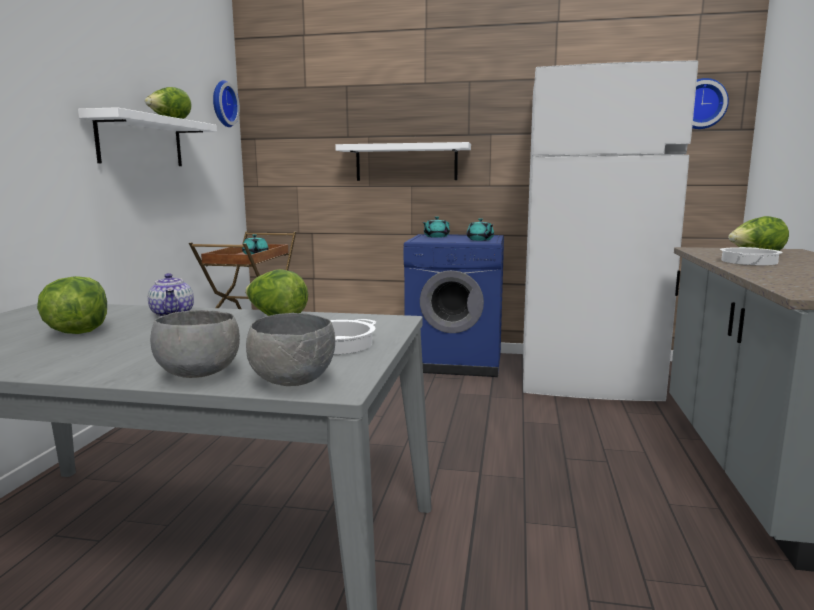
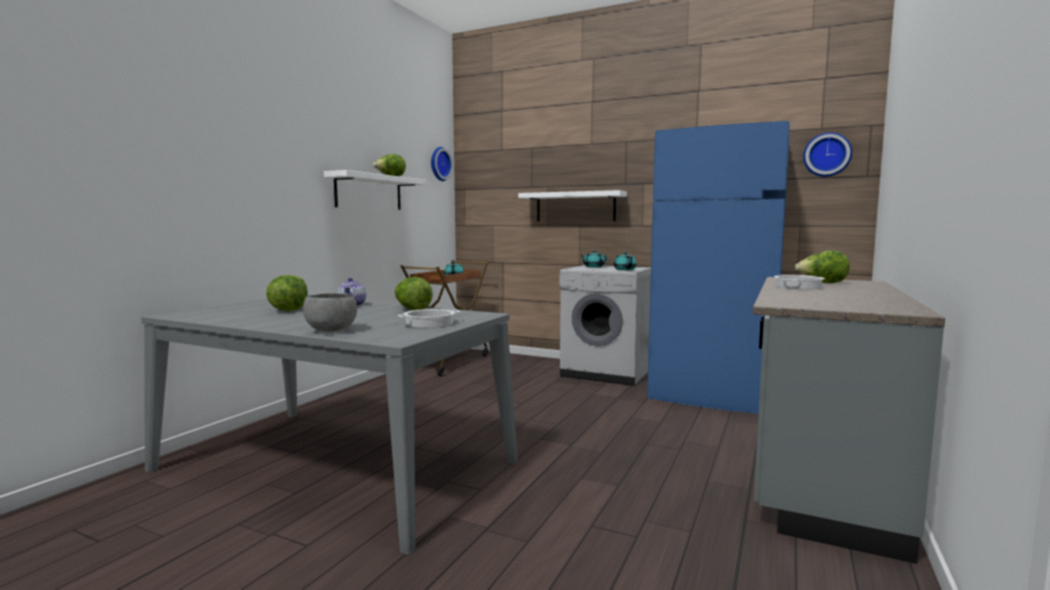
camera: 15 degrees right, 5 degrees down
grey bowl [246,313,335,386] -> none
blue washing machine [404,234,504,377] -> white washing machine [560,265,651,386]
white fridge [523,61,698,401] -> blue fridge [647,121,790,414]

